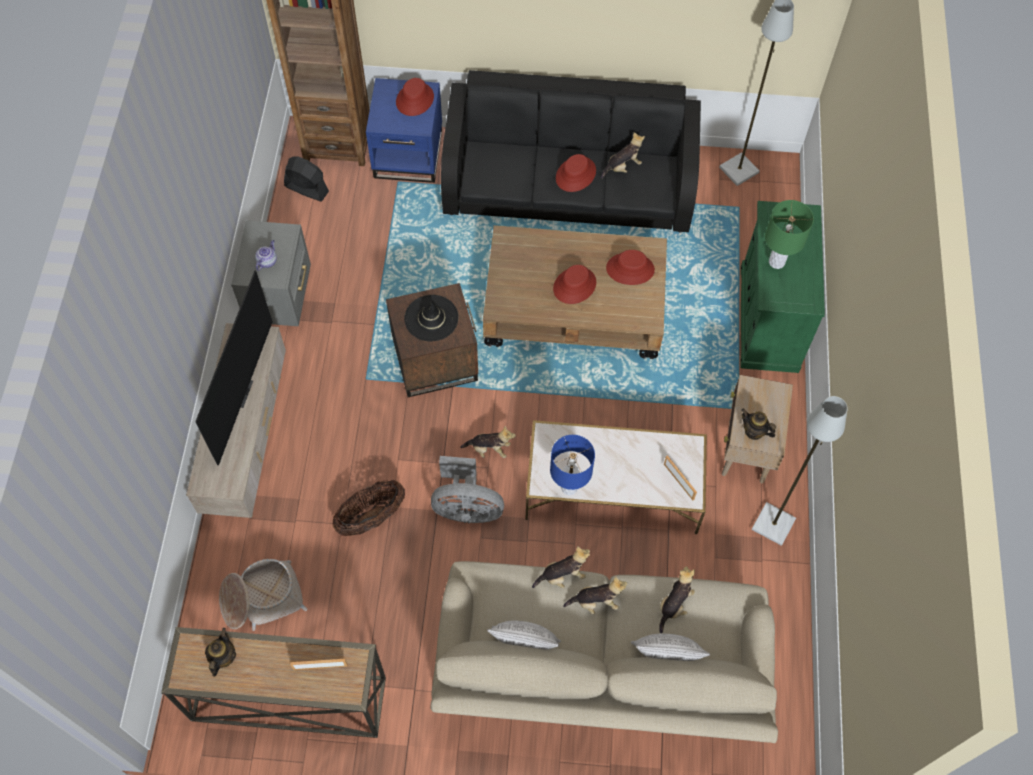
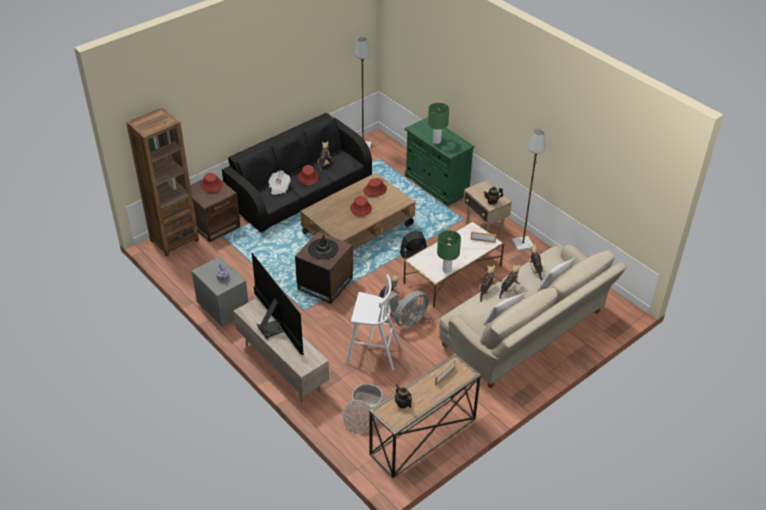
camera: 45 degrees left, 20 degrees down
black fan [284,157,329,201] -> black fan moved to [400,231,427,258]
basket [332,480,405,536] -> white stool [346,274,400,371]
blue side table [366,78,442,183] -> brown side table [190,177,240,242]
blue table lamp [550,435,595,496] -> green table lamp [437,230,461,273]
none -> newspaper [268,170,291,195]

